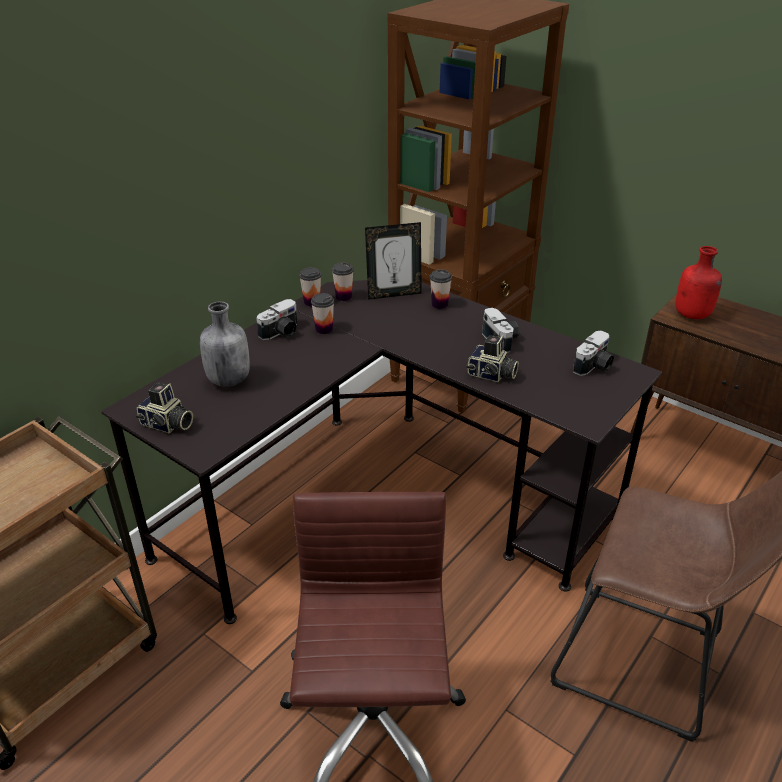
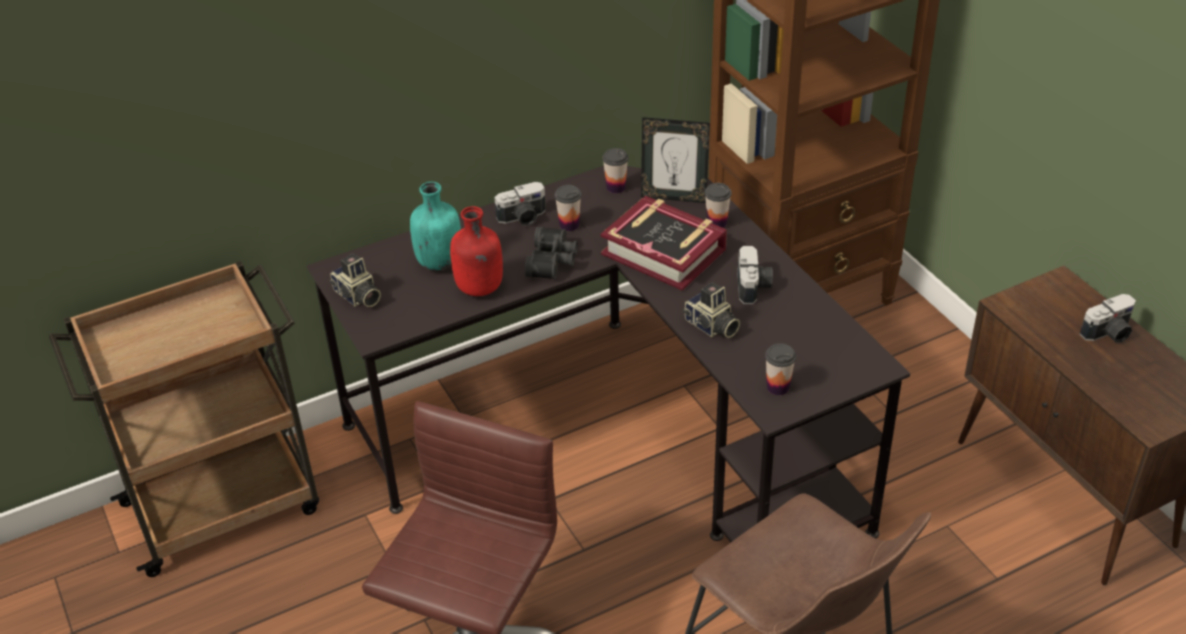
camera: 25 degrees right, 5 degrees up
grey bottle [200,301,250,387] -> turquoise bottle [410,182,461,270]
cup [299,267,321,307] -> cup moved to [765,343,796,395]
camera [573,330,614,376] -> camera moved to [1079,294,1136,343]
red bottle [676,246,722,319] -> red bottle moved to [450,206,503,296]
none -> black binoculars [525,227,578,279]
none -> book [600,196,727,291]

